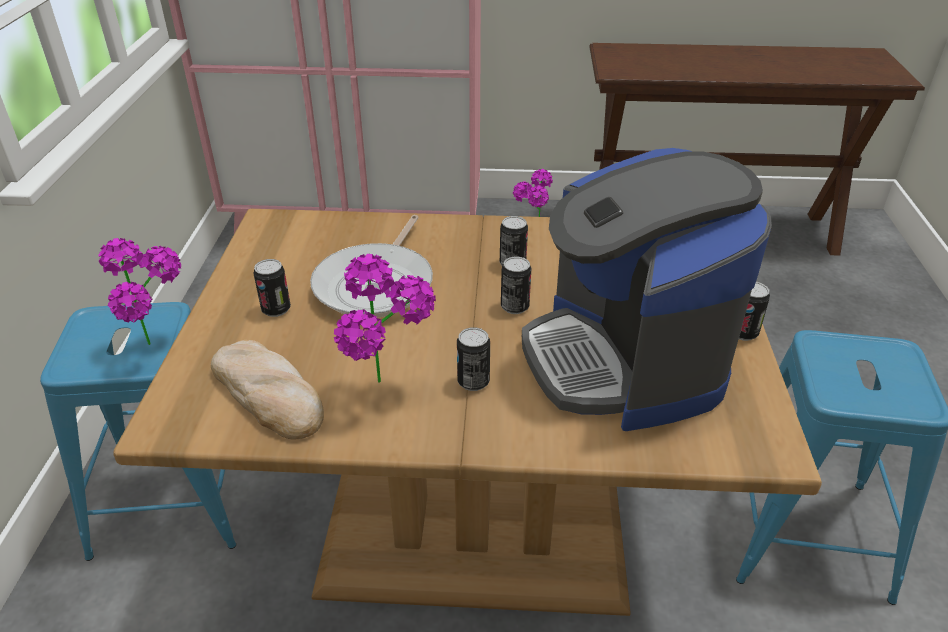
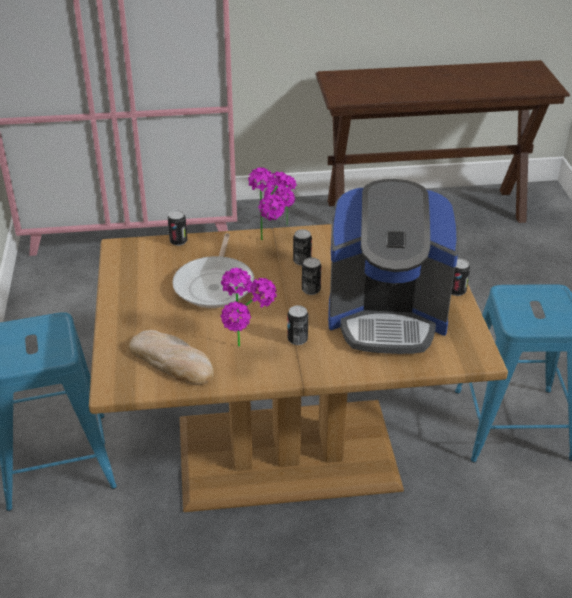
camera: 10 degrees left, 0 degrees up
potted plant [99,238,181,345] -> potted plant moved to [248,167,292,240]
can [253,259,291,317] -> can moved to [168,210,187,246]
coffee machine [522,148,772,431] -> coffee machine turned 60 degrees counterclockwise [328,179,458,354]

